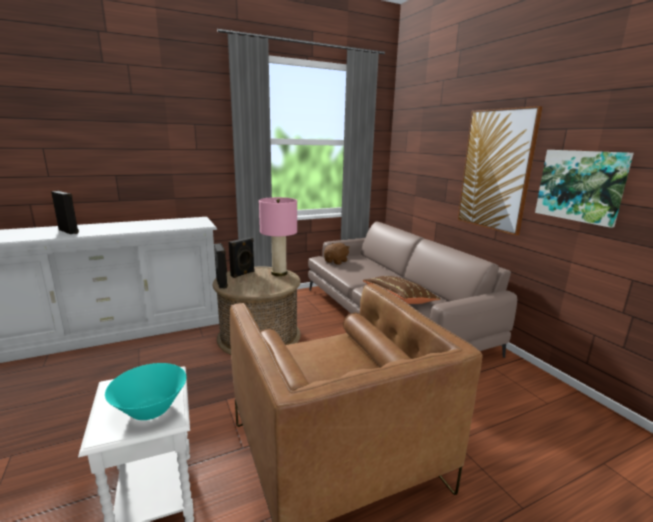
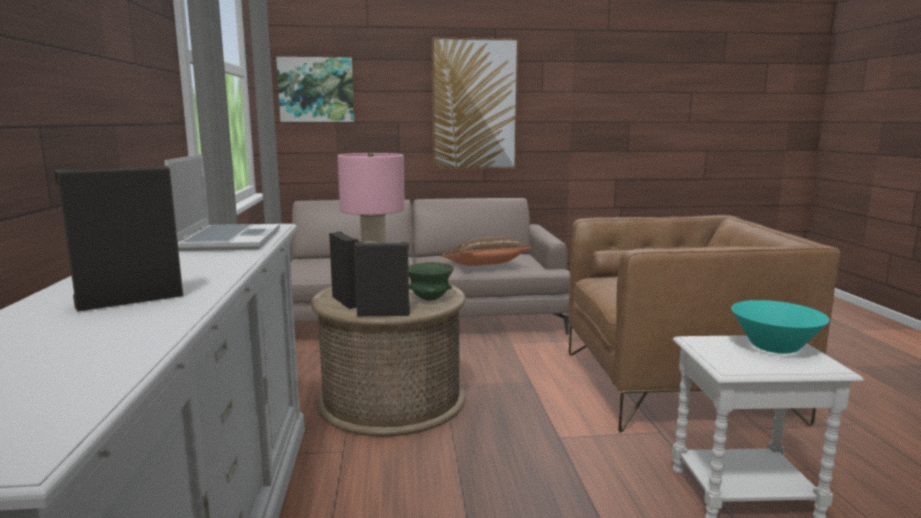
camera: 70 degrees left, 5 degrees down
brown plush toy [324,243,350,265] -> none
picture [535,150,634,228] -> picture moved to [276,57,354,122]
none -> laptop [164,154,280,251]
none -> green bowl [408,262,454,301]

